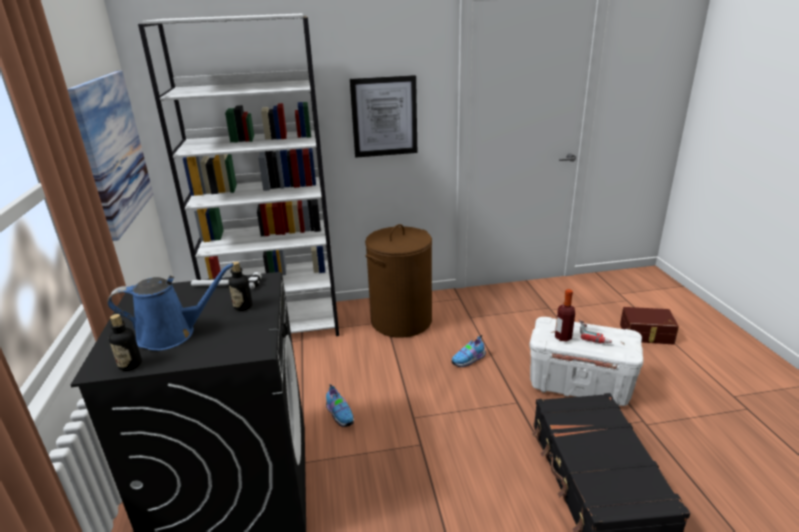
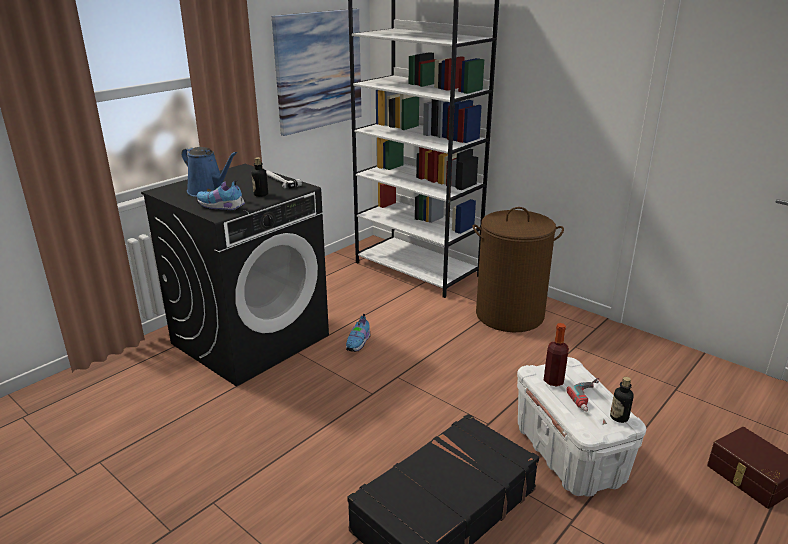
camera: 50 degrees right, 0 degrees up
bottle [109,314,142,371] -> bottle moved to [610,377,634,423]
picture [350,75,417,158] -> none
shoe [451,335,486,367] -> shoe moved to [197,180,245,211]

